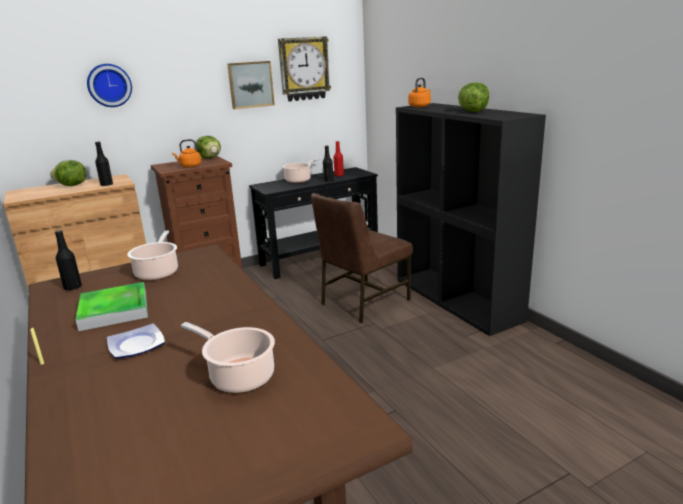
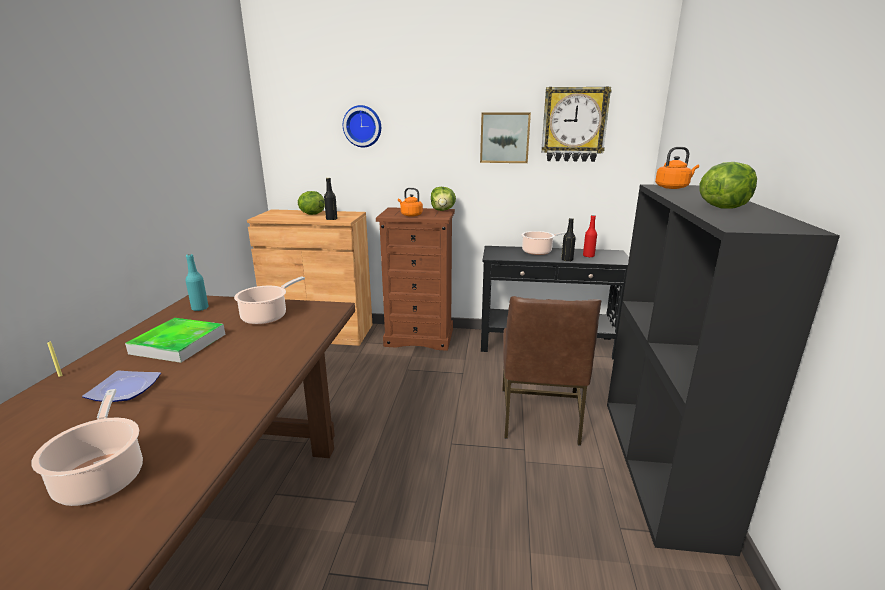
camera: 35 degrees right, 0 degrees up
black bottle [55,230,82,290] -> turquoise bottle [185,254,208,311]
brown chair [311,193,413,323] -> brown chair turned 75 degrees counterclockwise [502,296,601,446]

